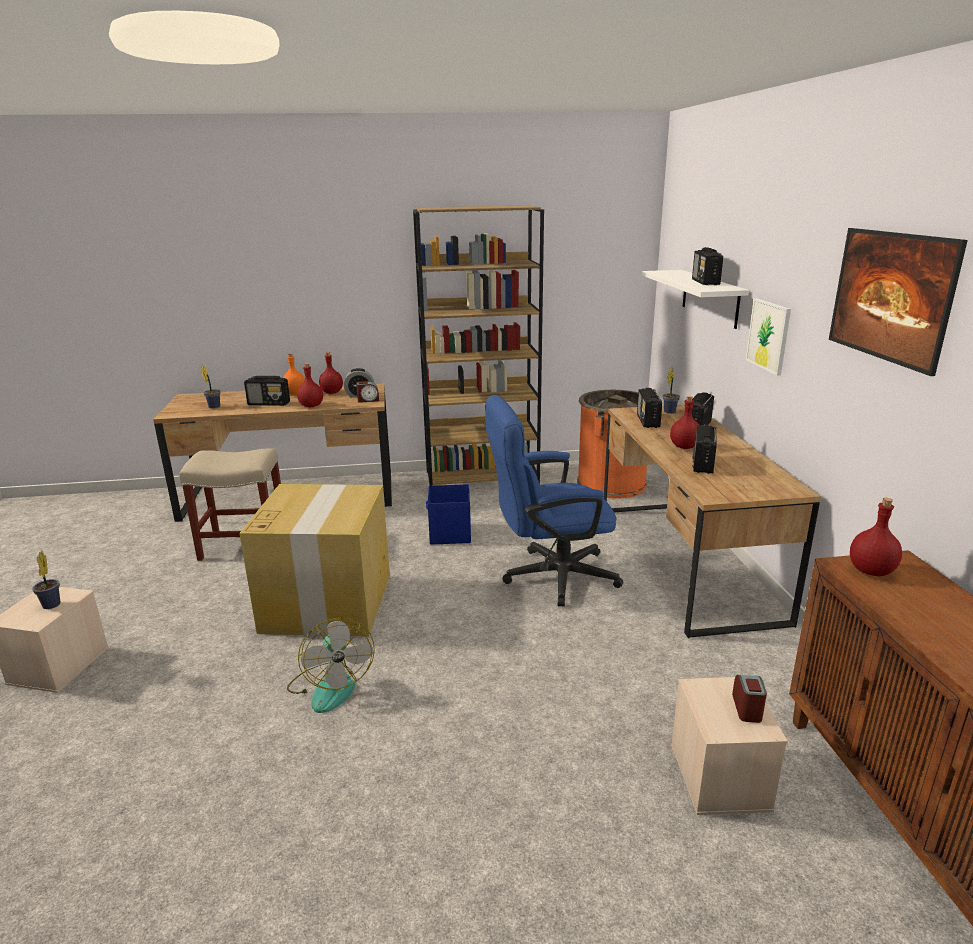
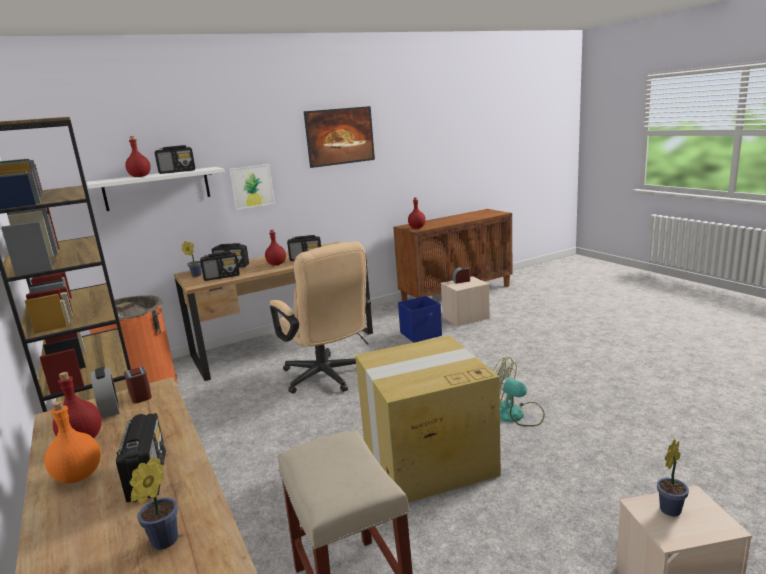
camera: 110 degrees left, 5 degrees down
fan [287,618,375,713] -> fan turned 105 degrees counterclockwise [493,357,545,427]
red bottle [297,363,323,407] -> red bottle moved to [125,136,151,177]
blue storage box [426,484,471,545] -> blue storage box moved to [398,296,442,343]
blue office chair [485,395,623,607] -> beige office chair [270,241,371,394]

